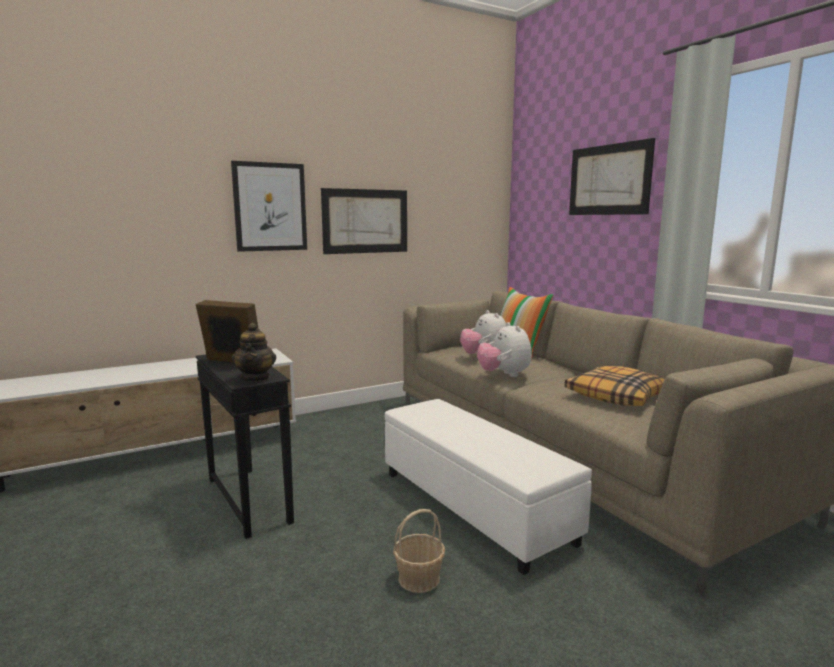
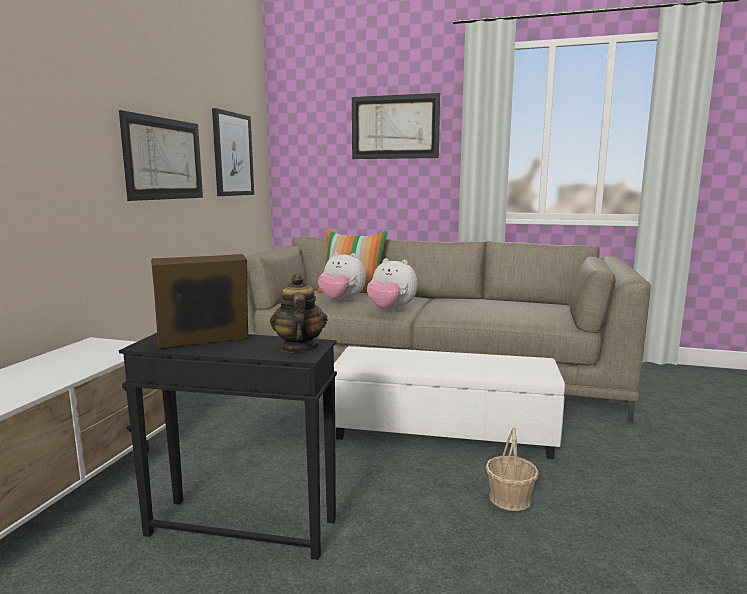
camera: 45 degrees left, 0 degrees up
picture [231,161,307,252] -> picture moved to [212,108,254,196]
teapot [232,323,276,382] -> teapot turned 135 degrees counterclockwise [270,274,328,353]
pillow [565,366,665,406] -> none

